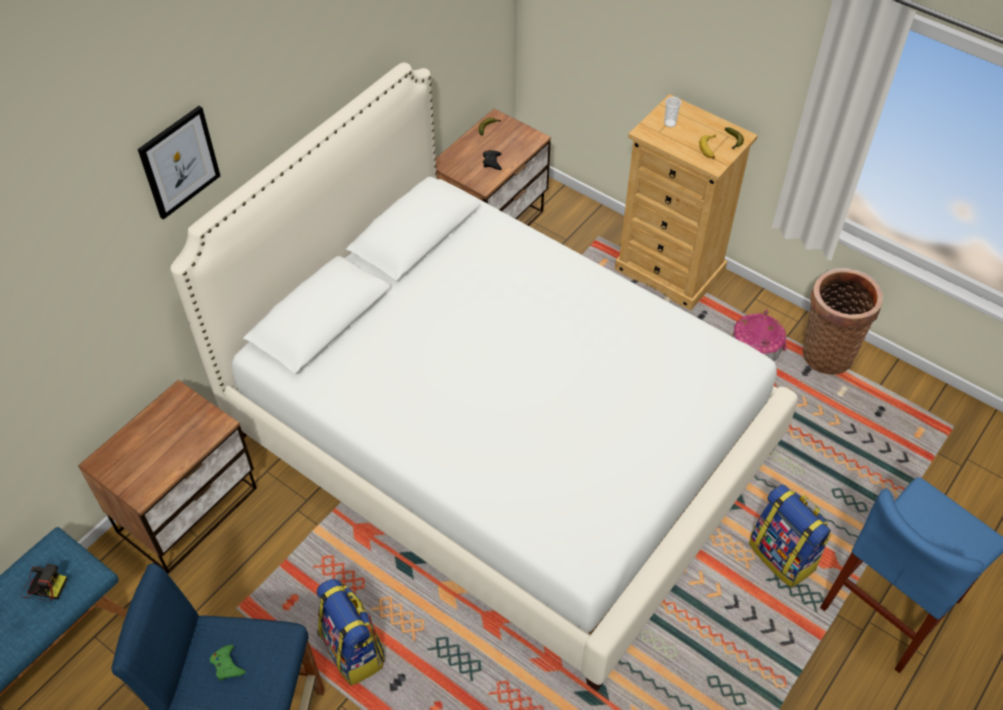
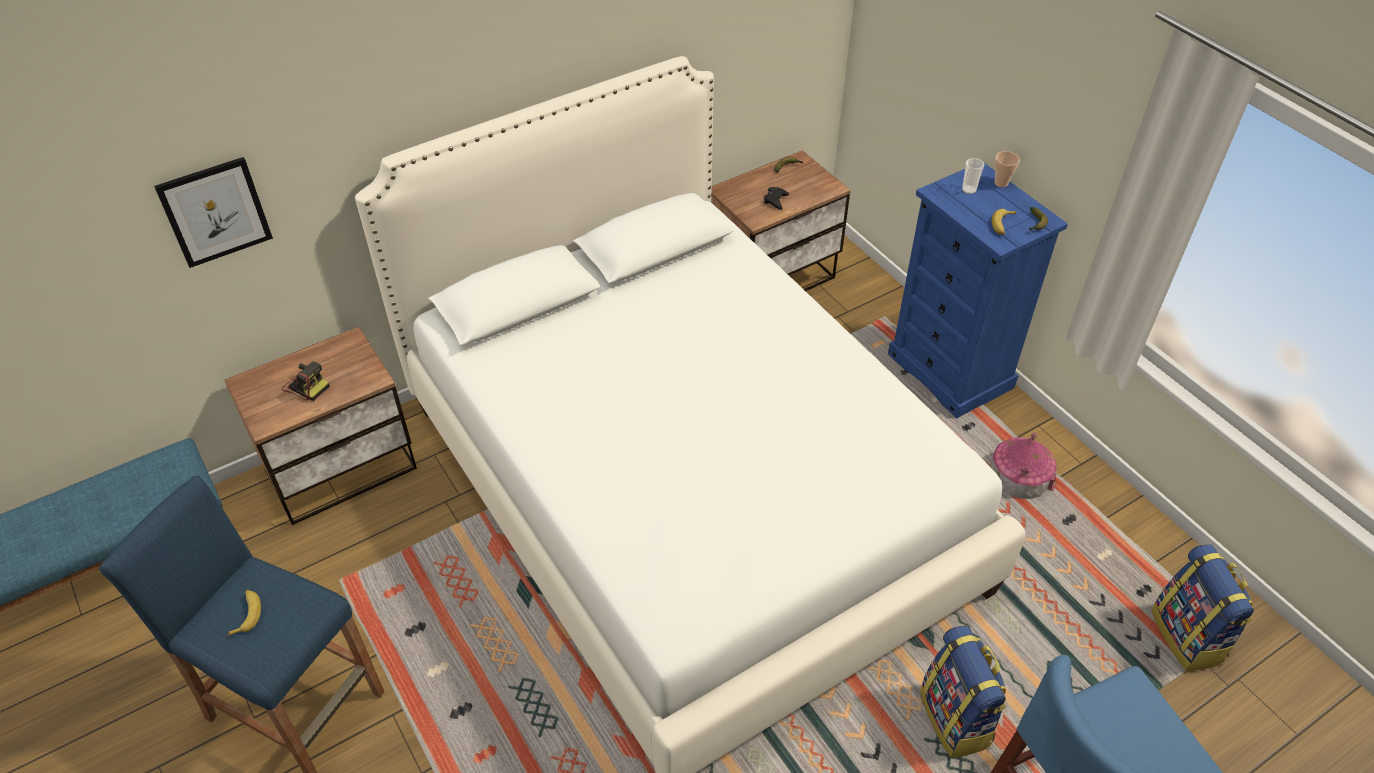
camera: 20 degrees right, 5 degrees down
camera [21,564,68,601] -> camera moved to [282,361,330,401]
picture [138,106,220,220] -> picture moved to [154,157,273,268]
green game controller [210,645,246,681] -> banana [228,590,261,636]
backpack [317,579,385,686] -> backpack moved to [1151,544,1254,671]
beige dresser [615,94,758,311] -> blue dresser [888,163,1068,418]
basket [803,268,883,375] -> none
none -> cup [995,151,1020,187]

